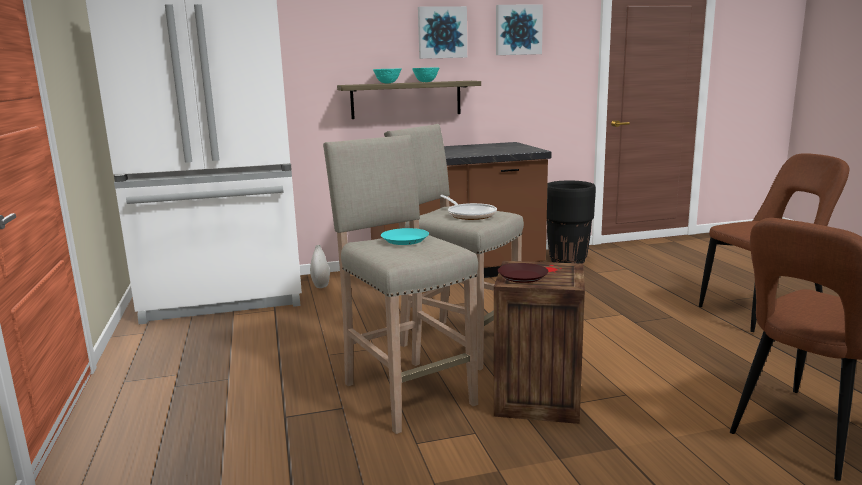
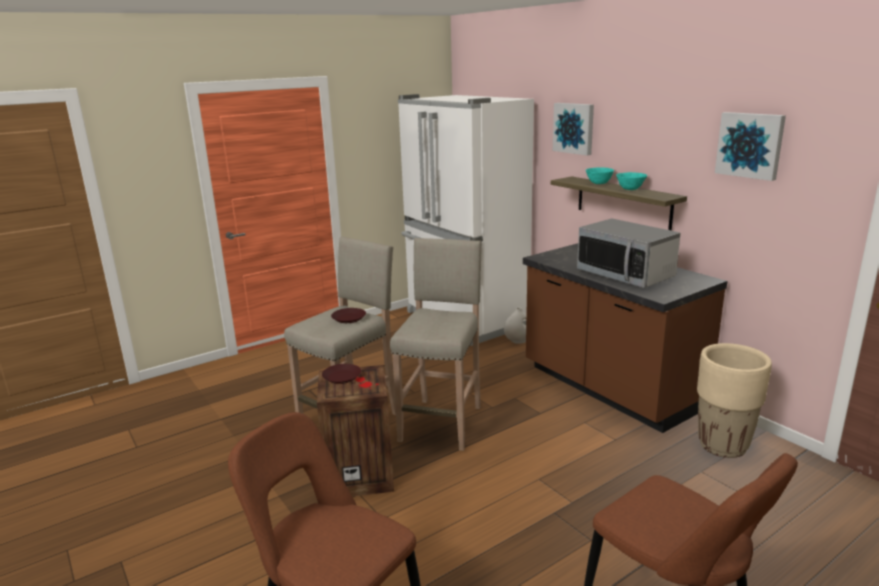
camera: 70 degrees right, 5 degrees up
turquoise plate [381,228,429,245] -> brown plate [331,308,366,323]
picture [418,6,467,59] -> picture moved to [553,103,594,156]
frying pan [440,195,497,220] -> none
black planter [547,181,596,264] -> beige planter [697,343,772,458]
none -> microwave [577,218,681,288]

